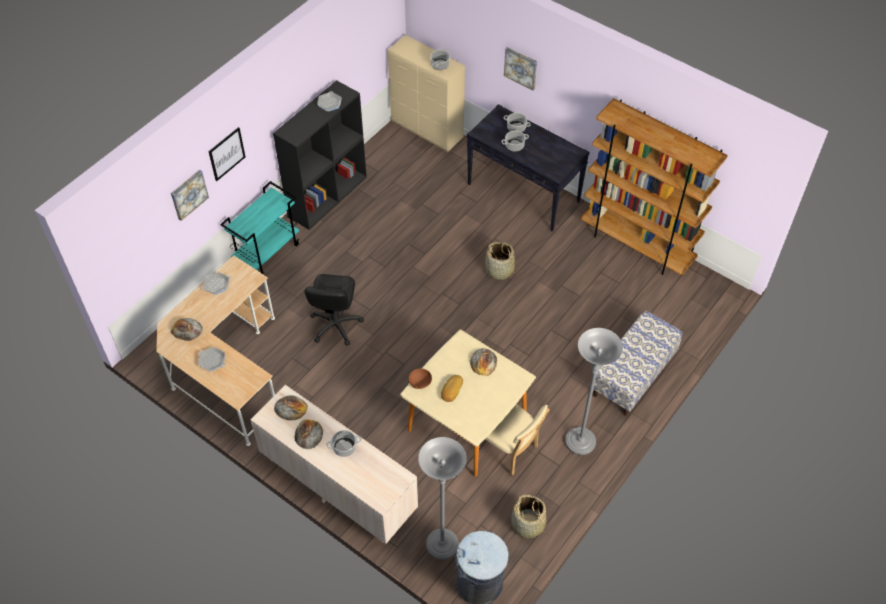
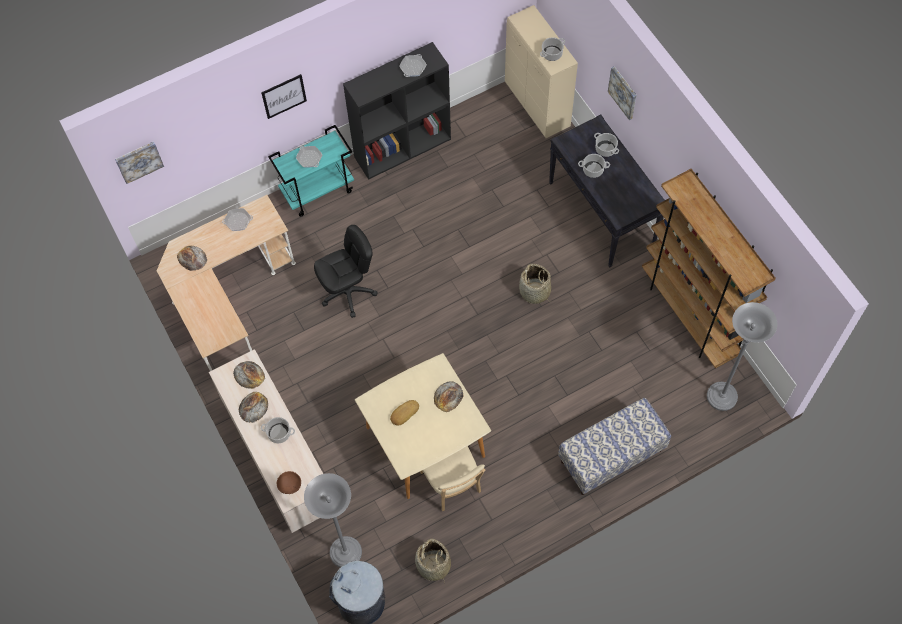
camera: 25 degrees right, 10 degrees up
picture [171,170,209,221] -> picture moved to [115,141,164,184]
frying pan [198,347,225,371] -> frying pan moved to [296,146,322,168]
black office chair [305,274,364,345] -> black office chair turned 150 degrees counterclockwise [314,225,377,318]
brown bowl [409,368,432,389] -> brown bowl moved to [277,471,301,494]
grey floor lamp [565,328,623,455] -> grey floor lamp moved to [707,302,777,411]

